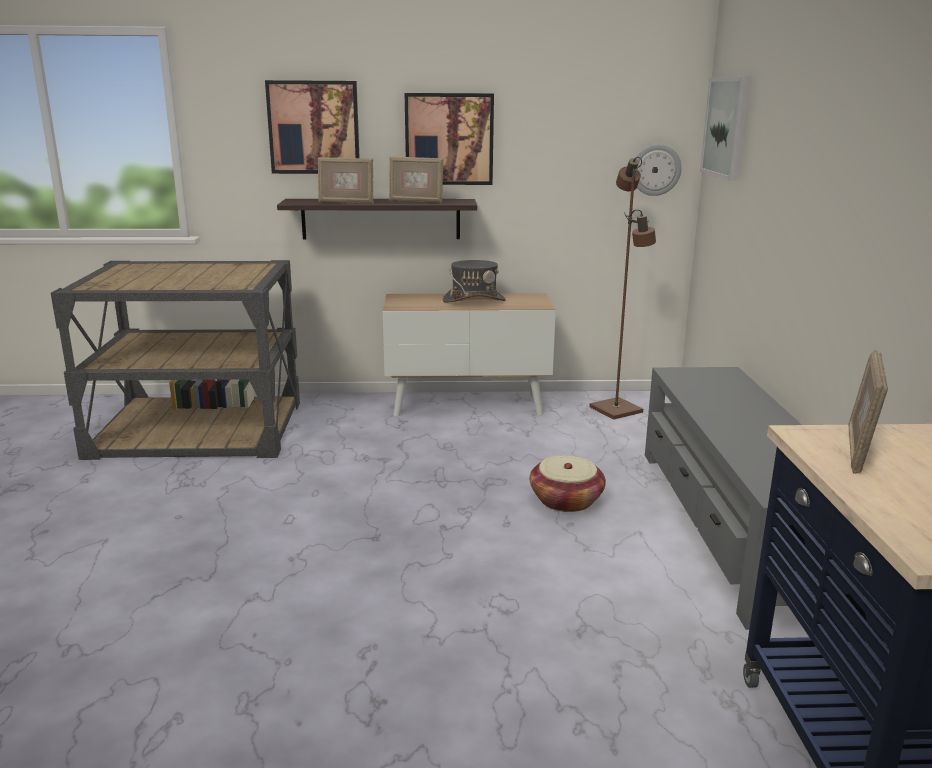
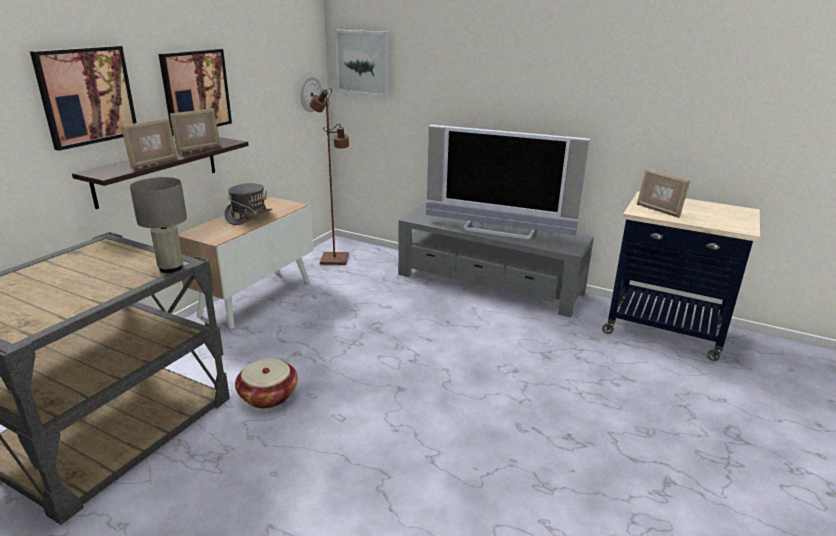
camera: 60 degrees left, 5 degrees up
basket [530,456,606,512] -> basket moved to [235,359,298,408]
none -> grey table lamp [130,177,187,273]
none -> television [426,125,590,239]

